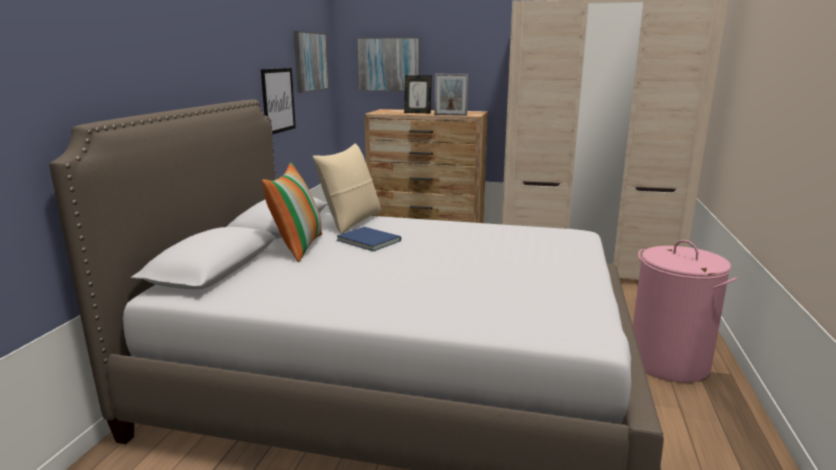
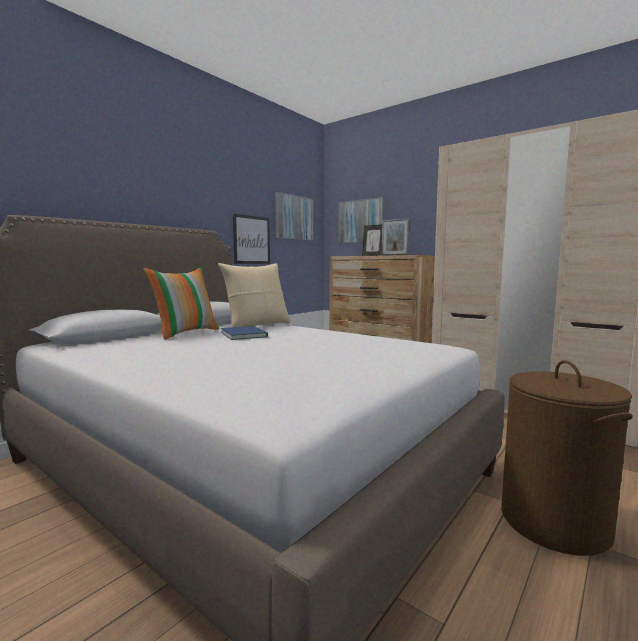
camera: 25 degrees right, 10 degrees down
pink laundry basket [633,240,738,383] -> brown laundry basket [501,360,633,556]

